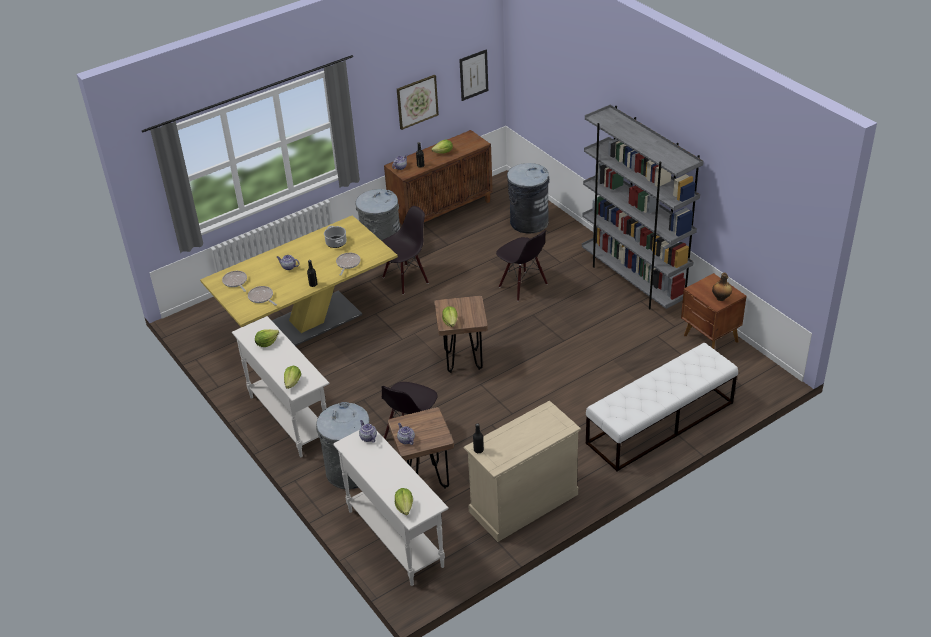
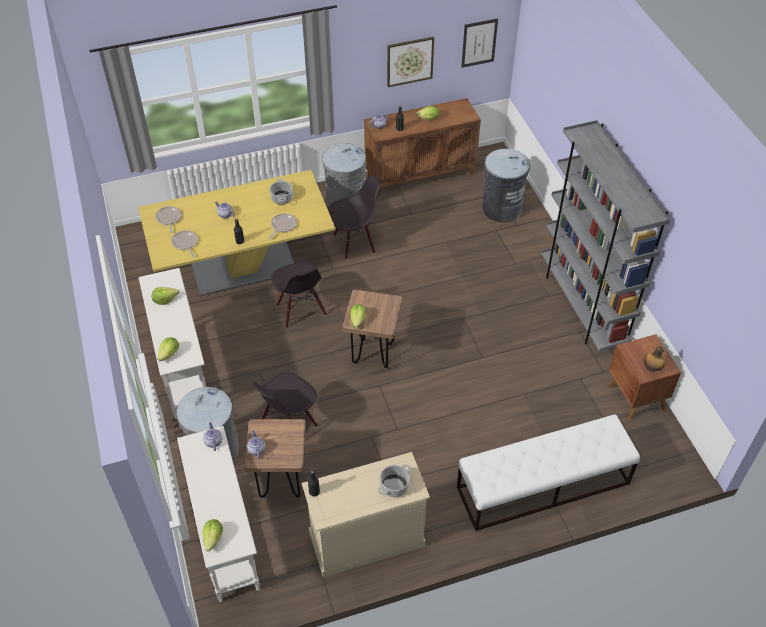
camera: 15 degrees right, 10 degrees up
black chair [496,231,548,301] -> black chair moved to [271,261,327,329]
none -> cooking pot [378,464,411,497]

